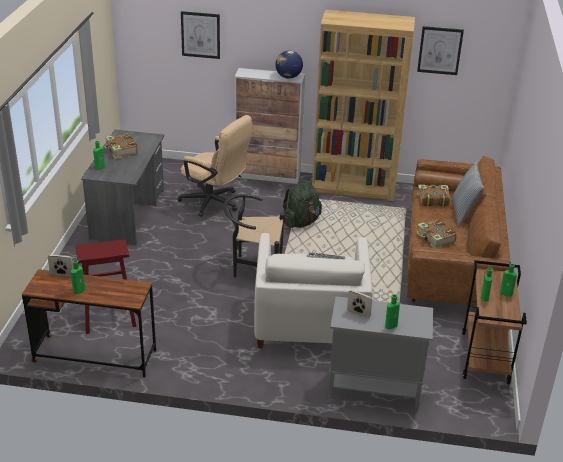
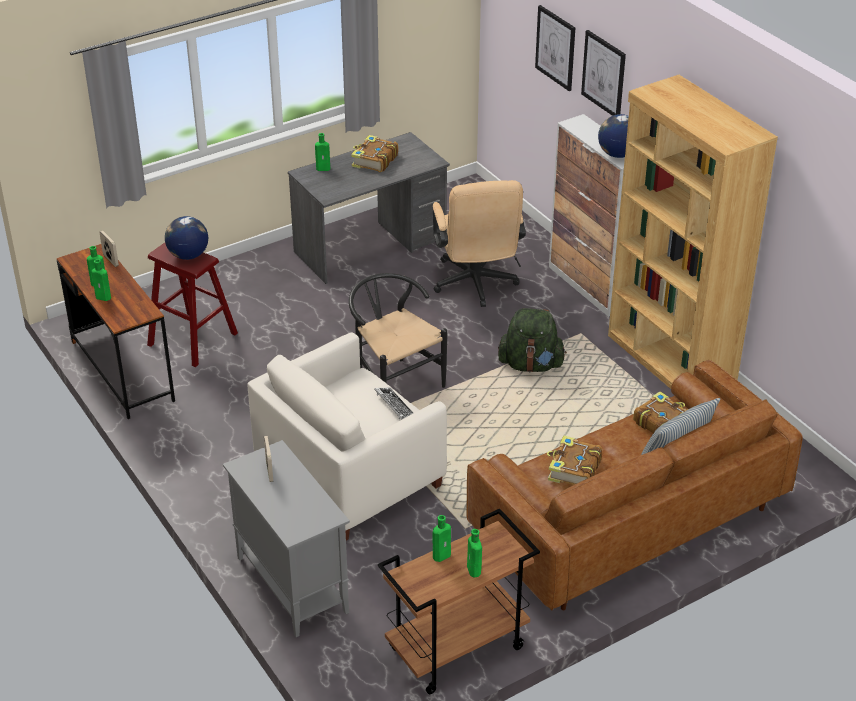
camera: 50 degrees right, 5 degrees up
green bottle [385,294,400,329] -> green bottle moved to [91,259,111,301]
picture [417,26,464,75] -> picture moved to [581,30,626,116]
none -> globe [165,216,208,260]

